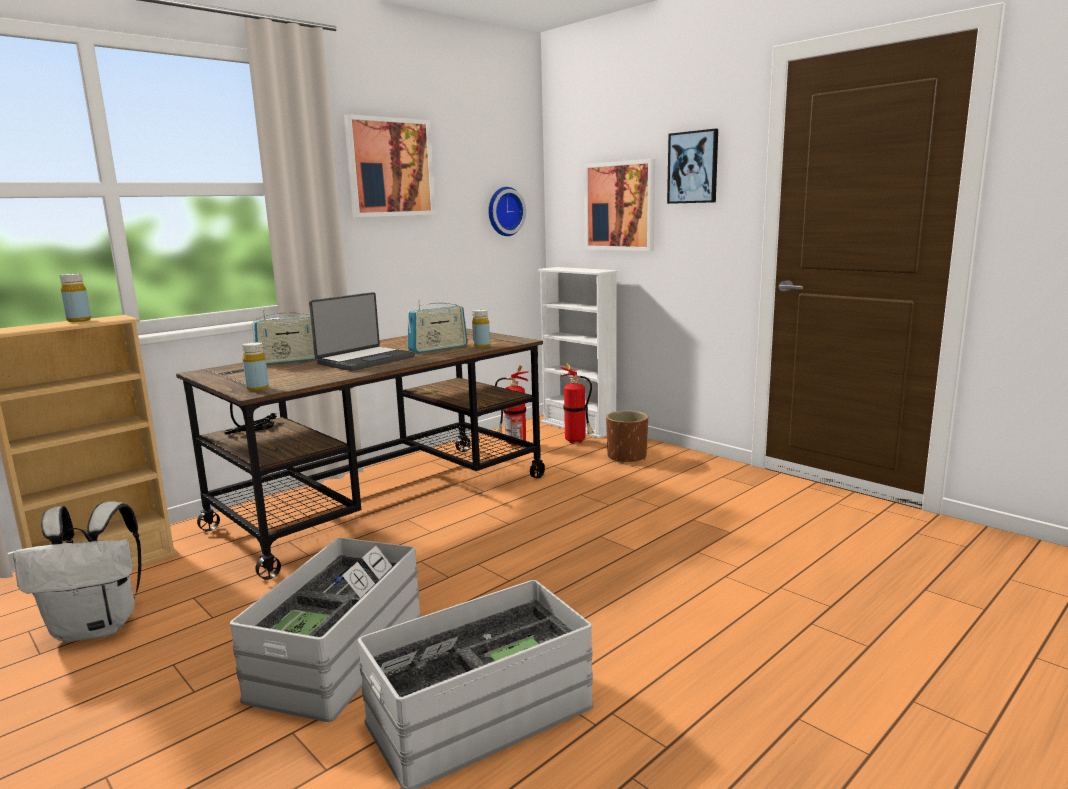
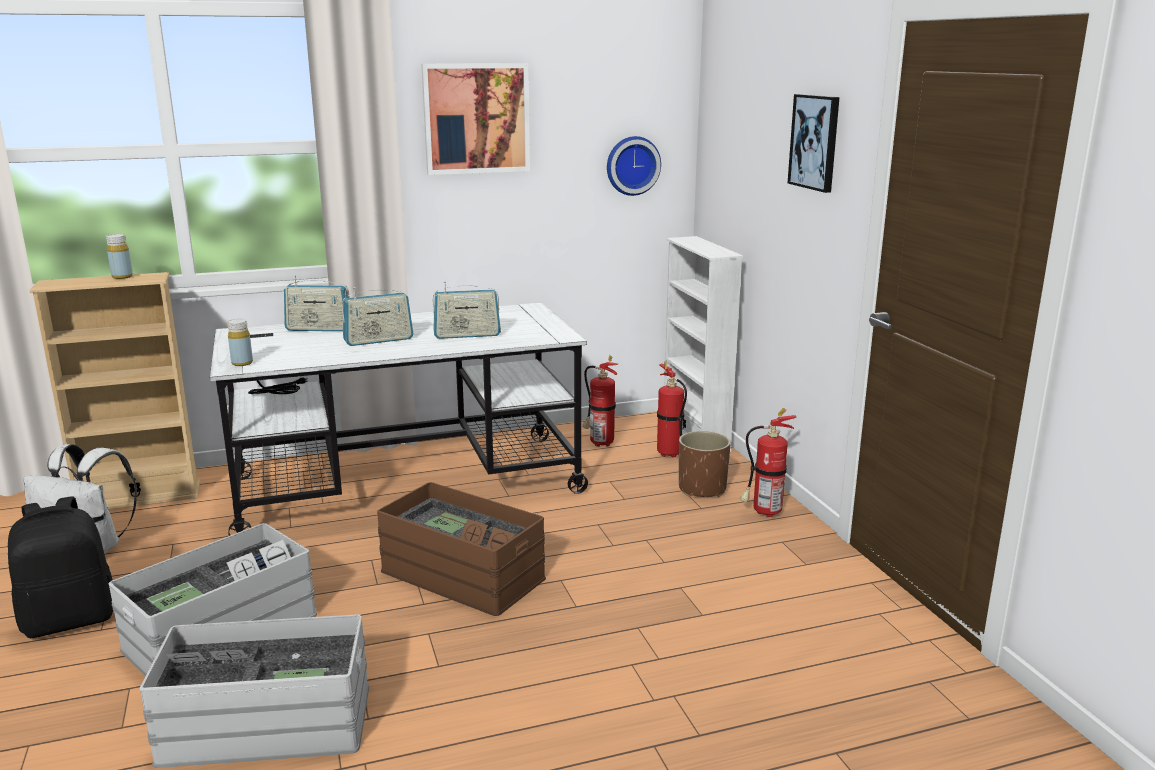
camera: 25 degrees right, 5 degrees up
brown desk [176,329,545,580] -> white desk [210,302,588,536]
laptop [309,292,415,371] -> radio [342,287,413,346]
yellow bottle [472,309,490,348] -> none
picture [584,159,655,251] -> none
none -> black backpack [8,497,113,638]
none -> brown storage box [377,482,546,616]
none -> fire extinguisher [740,408,796,517]

